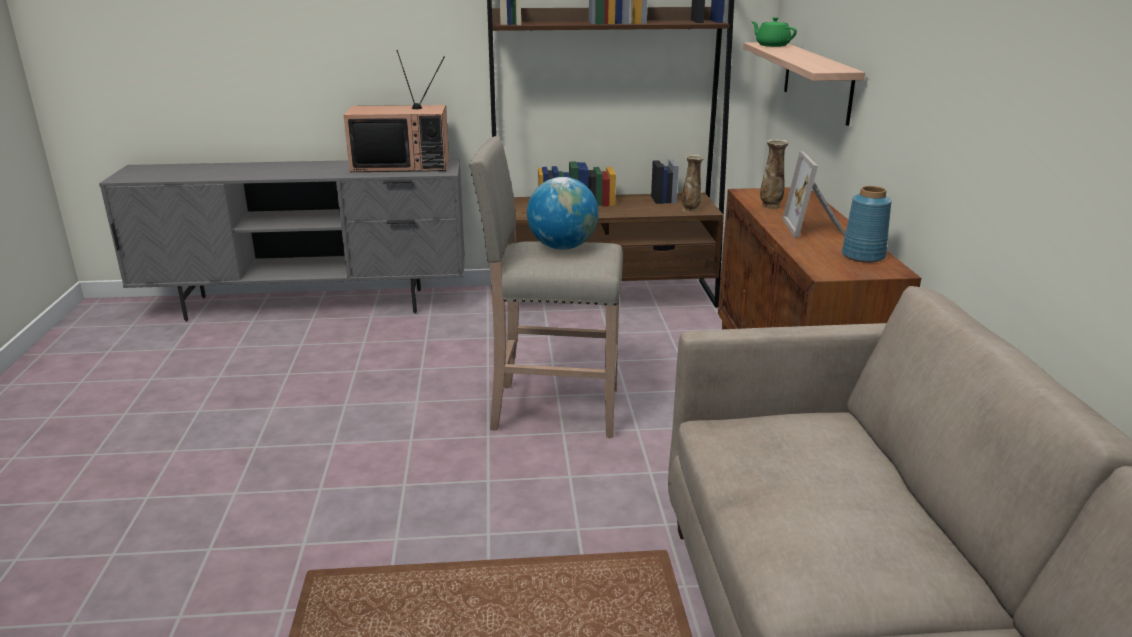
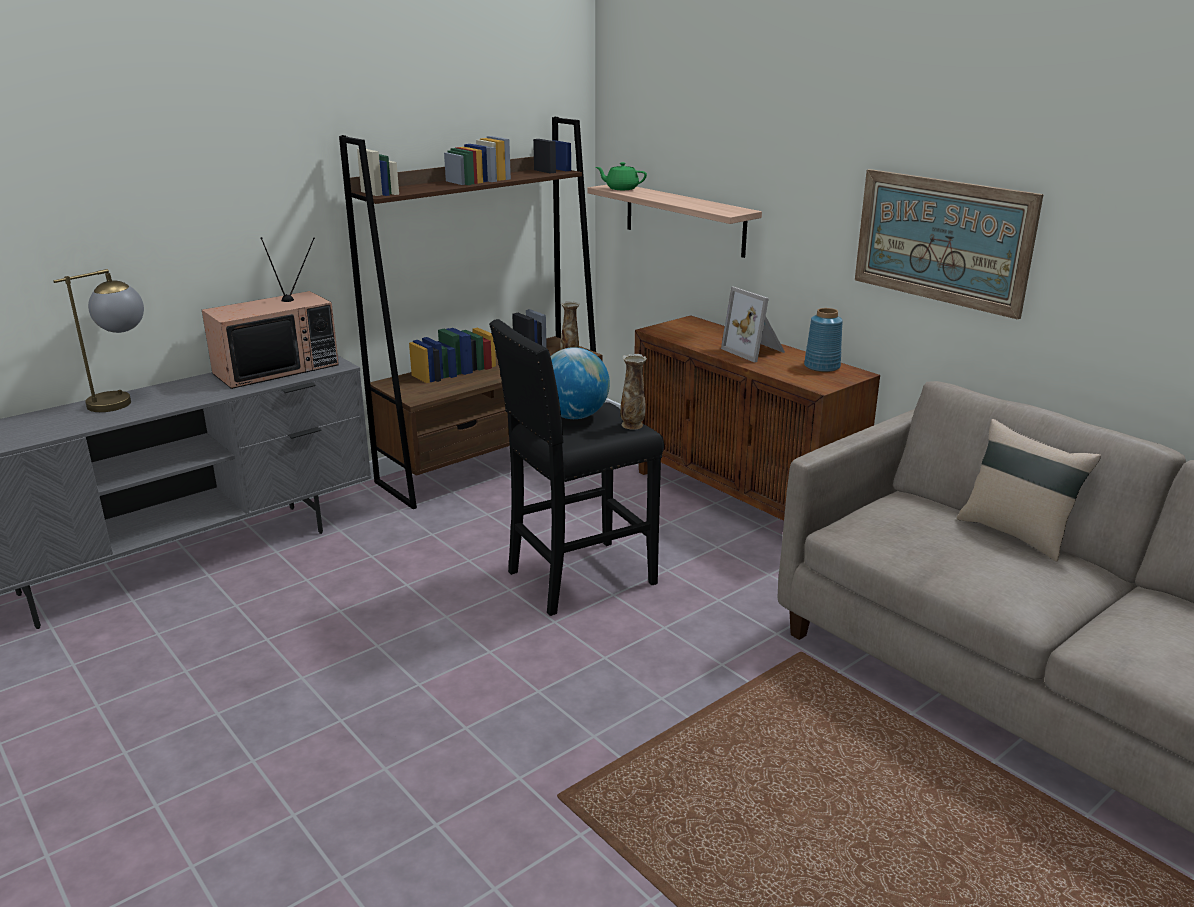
camera: 35 degrees left, 0 degrees up
beige stool [469,136,623,438] -> black stool [489,319,664,616]
vase [760,139,789,209] -> vase moved to [620,354,647,430]
none -> table lamp [53,269,144,412]
none -> picture [855,169,1043,320]
none -> beige pillow [957,419,1101,561]

